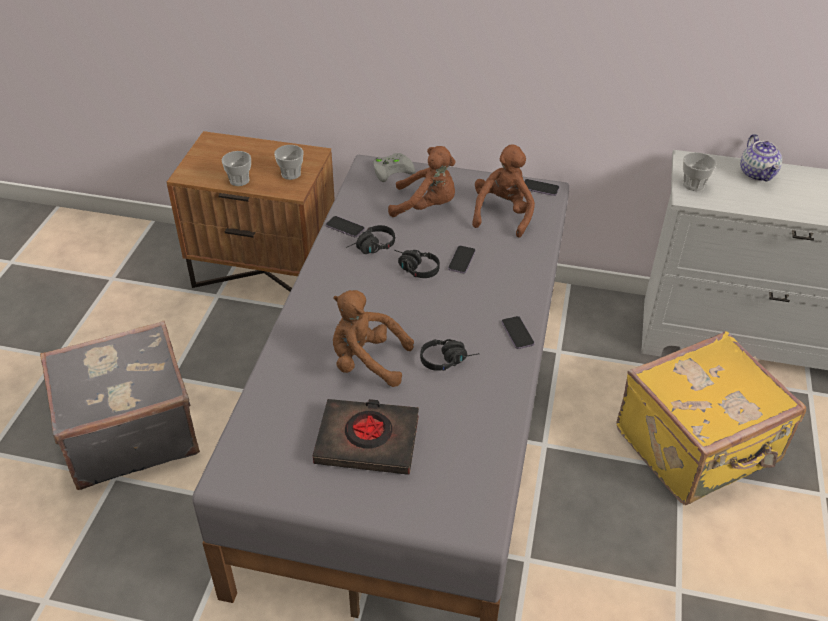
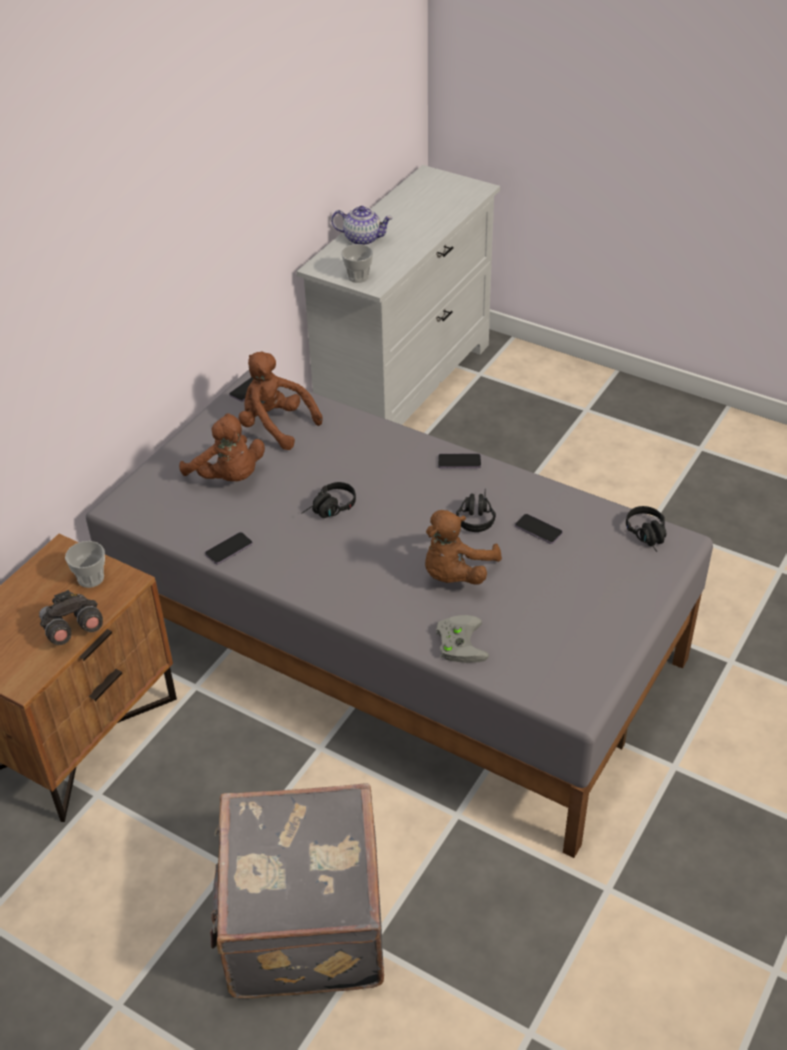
camera: 70 degrees left, 0 degrees up
cup [222,151,251,186] -> grey binoculars [39,590,103,645]
black book [313,399,419,475] -> none
black headphones [346,225,395,254] -> black headphones moved to [626,506,666,552]
grey game controller [373,153,415,182] -> grey game controller moved to [436,615,489,663]
brown plush toy [388,146,456,217] -> brown plush toy turned 105 degrees clockwise [179,413,265,481]
phone [448,246,476,273] -> phone moved to [515,514,563,544]
yellow suitcase [617,331,807,505] -> none

